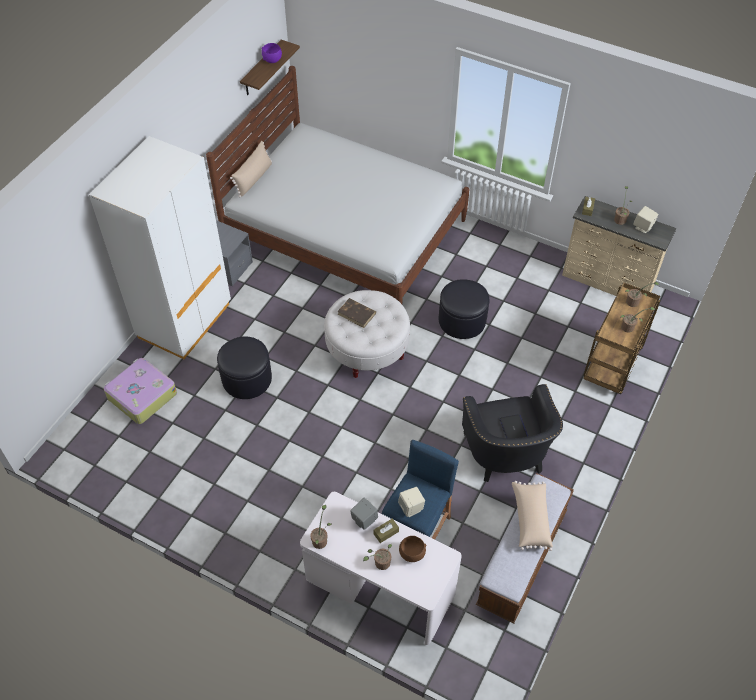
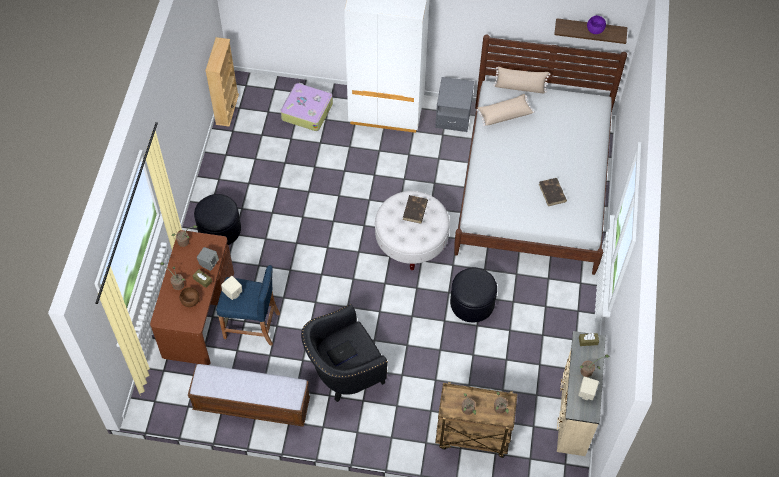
camera: 70 degrees right, 5 degrees up
black ottoman [217,336,272,399] -> black ottoman moved to [194,194,241,245]
white desk [300,492,462,645] -> brown desk [150,230,234,365]
beige pillow [512,481,553,551] -> beige pillow moved to [476,94,535,126]
none -> beige bookcase [205,37,239,127]
none -> brown book [539,178,567,206]

